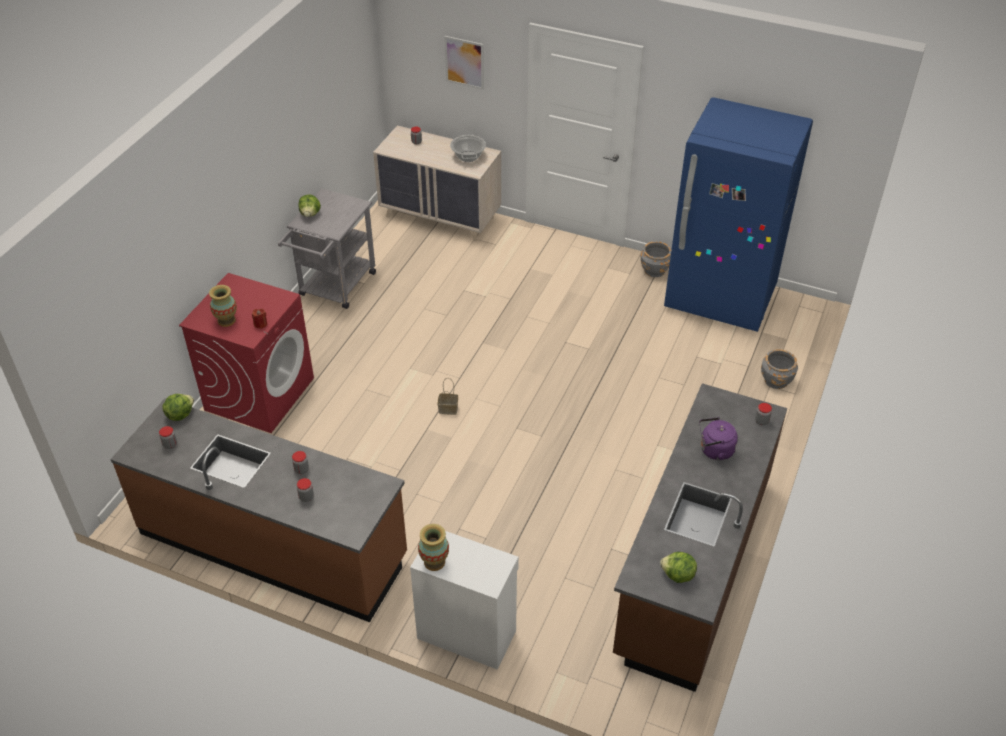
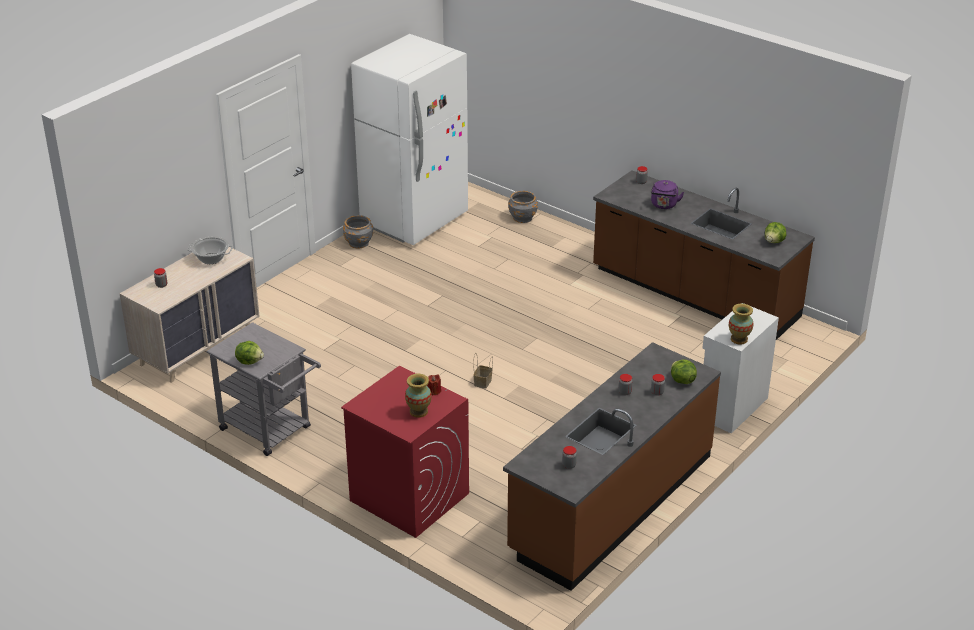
camera: 75 degrees left, 10 degrees down
lettuce [163,394,194,421] -> lettuce moved to [671,359,697,384]
picture [444,36,484,90] -> none
blue fridge [664,97,813,332] -> white fridge [351,34,468,245]

